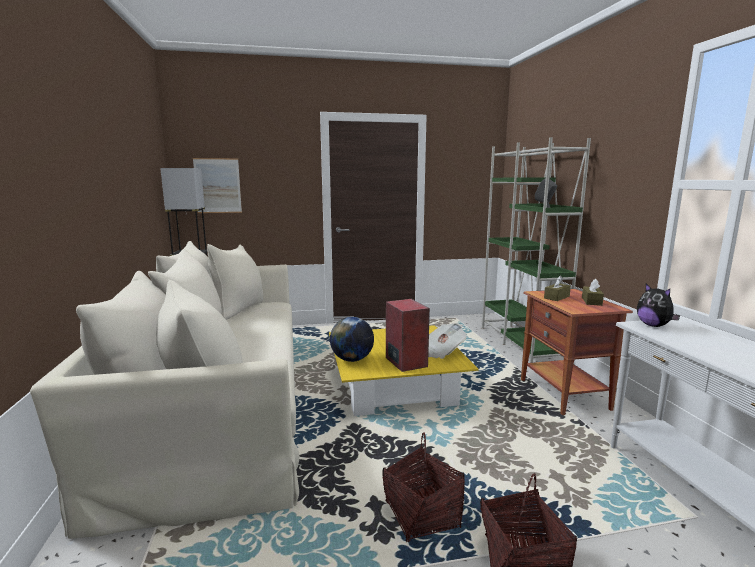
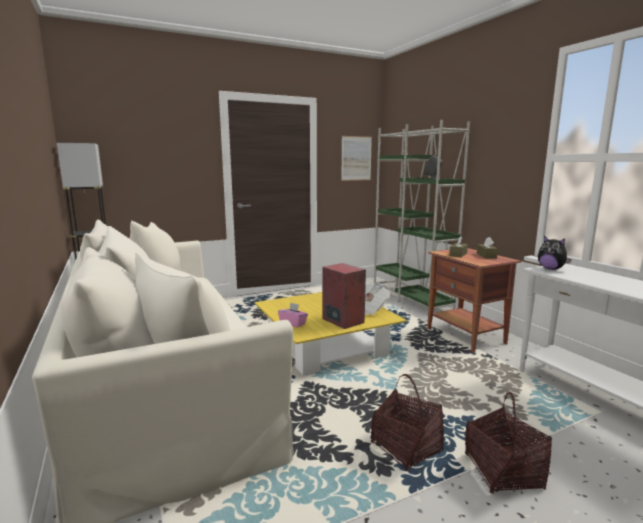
camera: 15 degrees left, 0 degrees up
picture [193,158,242,213] -> picture moved to [341,136,372,181]
globe [330,317,374,362] -> pink tissue box [278,302,308,328]

